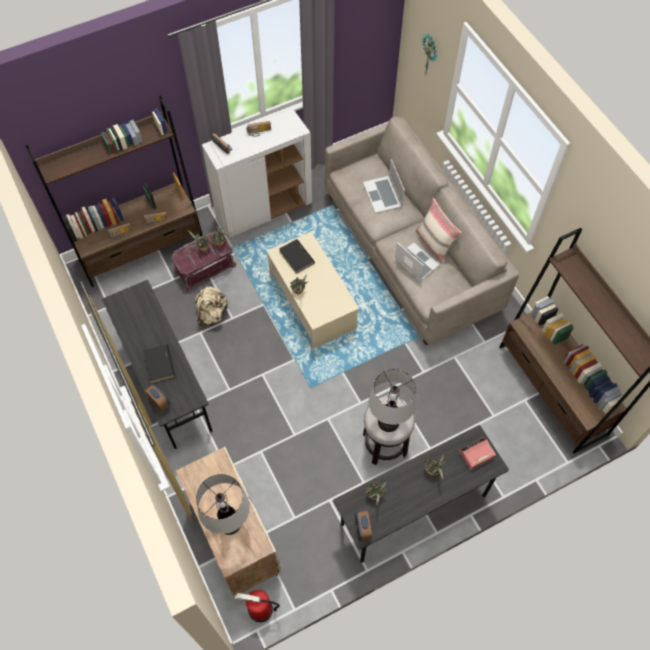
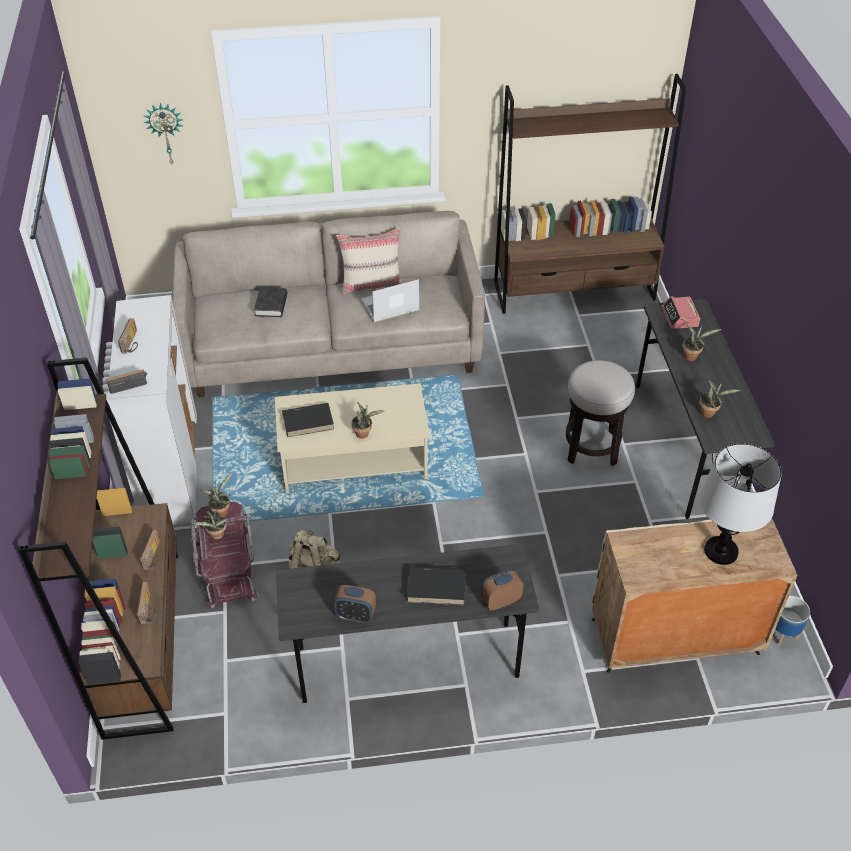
camera: 70 degrees left, 15 degrees down
fire extinguisher [234,590,280,622] -> planter [776,596,810,646]
alarm clock [355,510,372,541] -> alarm clock moved to [334,585,376,623]
laptop [363,159,405,214] -> black book [254,287,287,317]
table lamp [369,369,416,432] -> none

